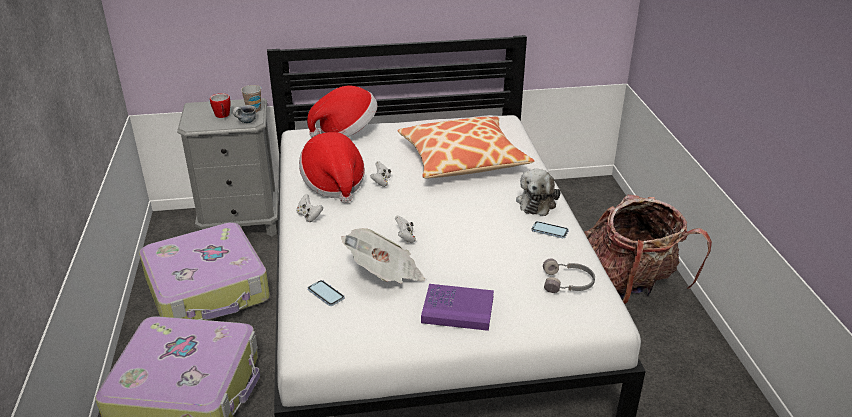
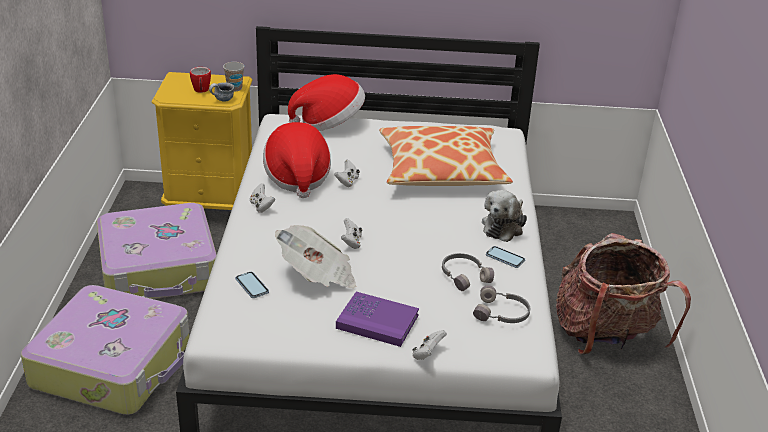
camera: 10 degrees right, 0 degrees up
grey nightstand [177,98,278,237] -> yellow nightstand [152,72,252,210]
none -> white game controller [412,330,447,360]
none -> grey headphones [442,253,494,291]

